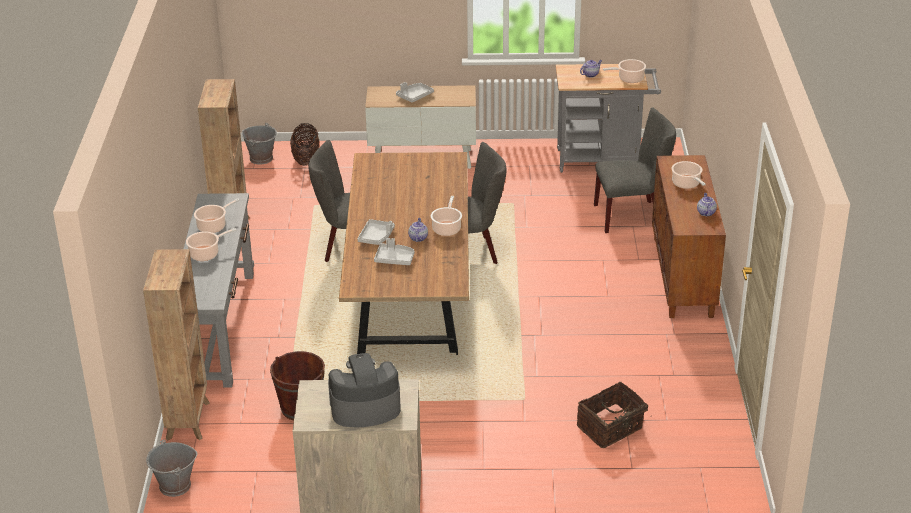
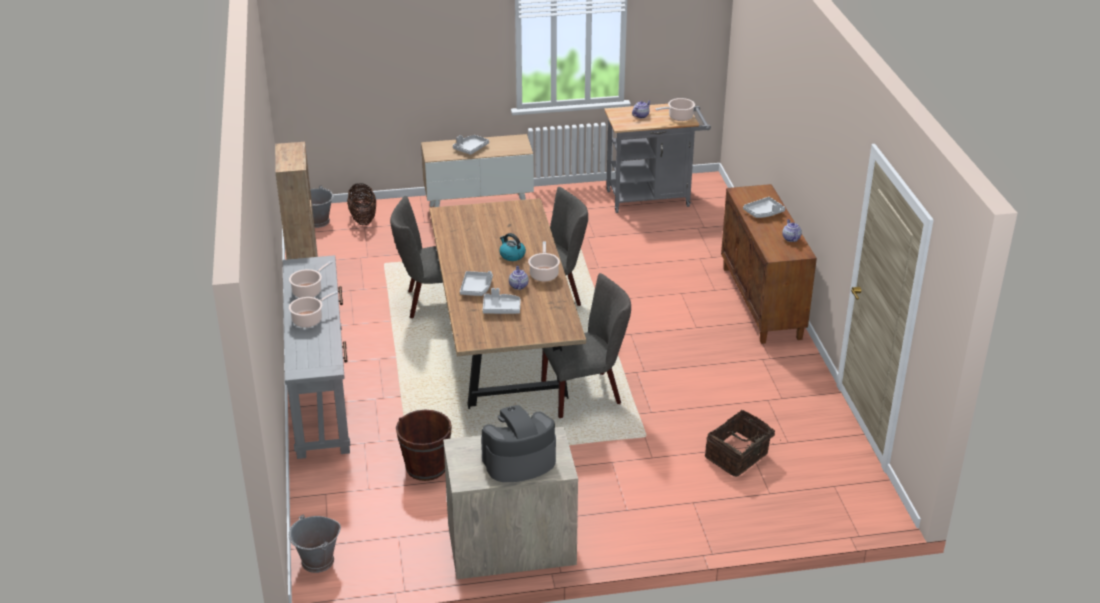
camera: 10 degrees left, 0 degrees up
brown bookcase [143,249,210,440] -> none
grey chair [594,107,676,233] -> grey chair moved to [541,273,631,418]
cooking pot [672,161,706,189] -> grey tray [743,197,785,218]
none -> kettle [499,233,526,261]

